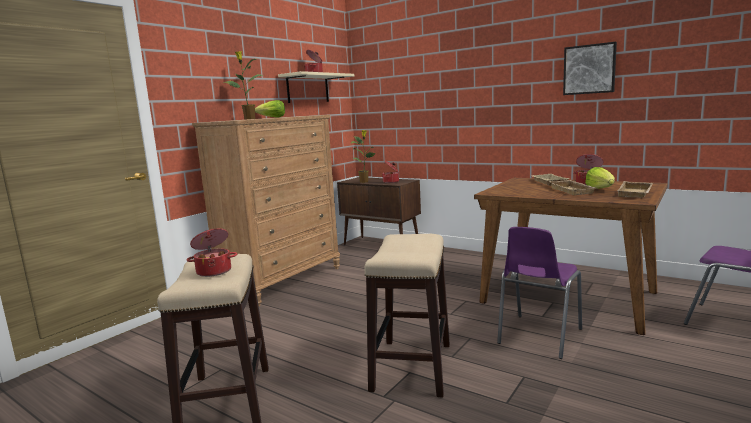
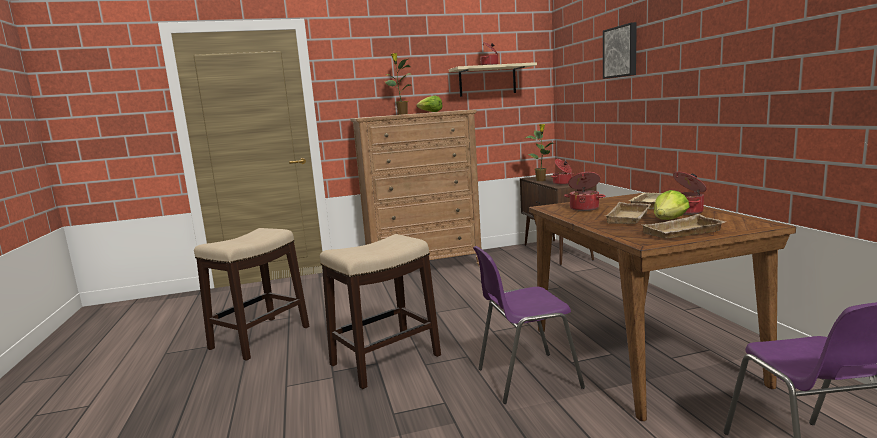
camera: 40 degrees right, 0 degrees up
cooking pot [186,228,237,277] -> cooking pot moved to [564,172,605,211]
picture [563,42,617,95] -> picture moved to [603,22,637,79]

